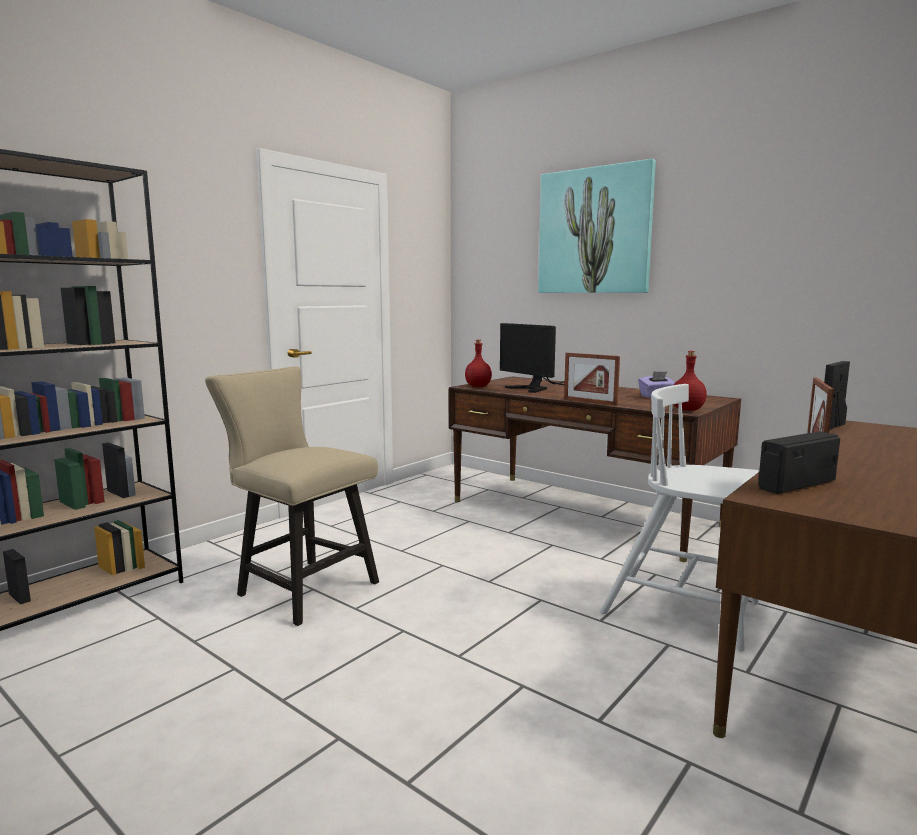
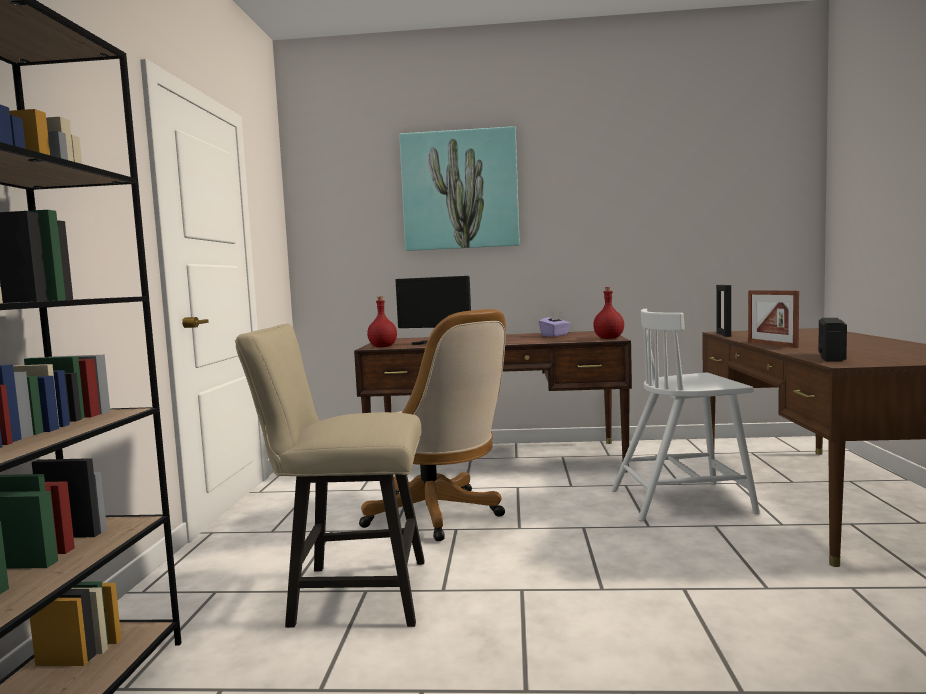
camera: 35 degrees left, 5 degrees down
picture frame [564,353,620,406] -> none
none -> office chair [359,309,506,541]

